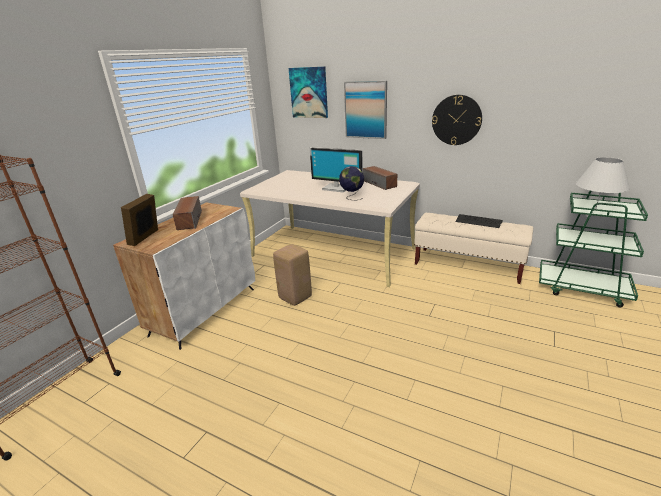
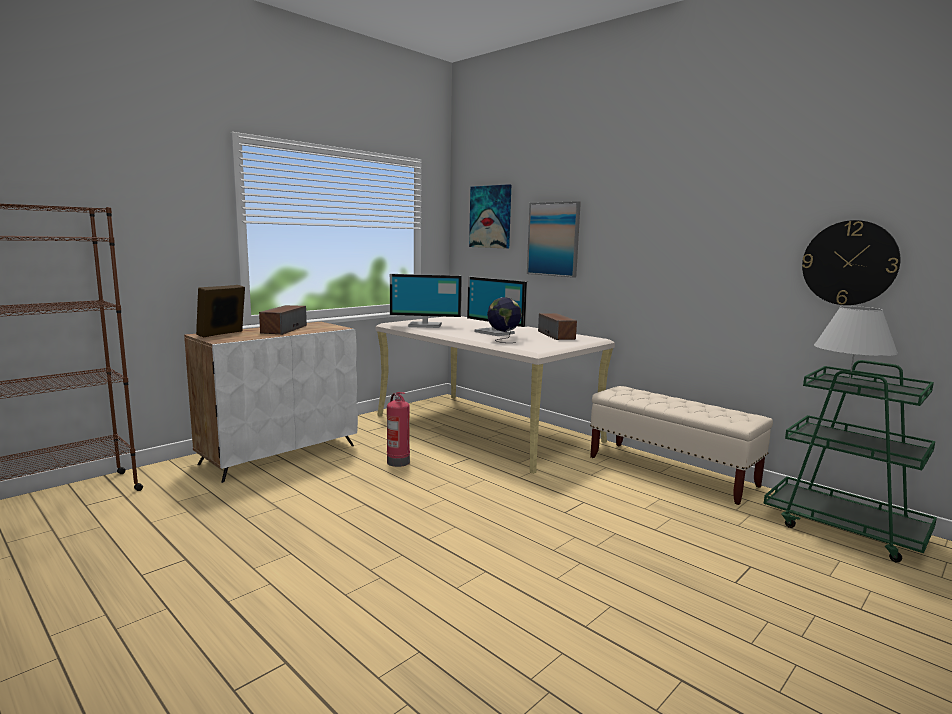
camera: 15 degrees right, 15 degrees down
beige stool [273,244,312,306] -> fire extinguisher [387,392,410,467]
wall clock [432,95,482,145] -> wall clock moved to [802,220,901,305]
keyboard [455,214,503,228] -> none
none -> monitor [390,274,462,328]

